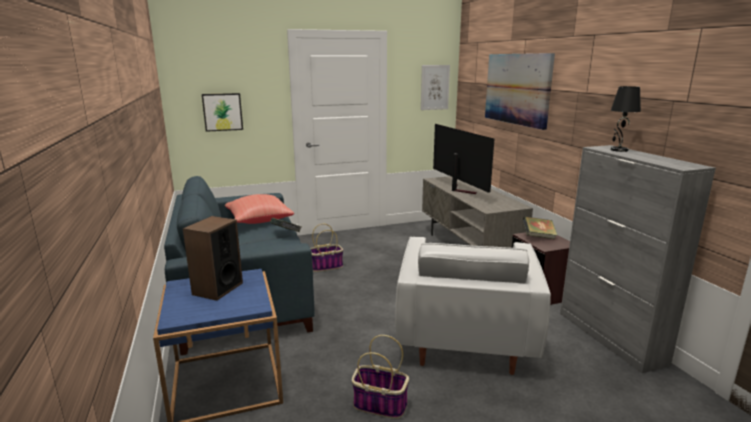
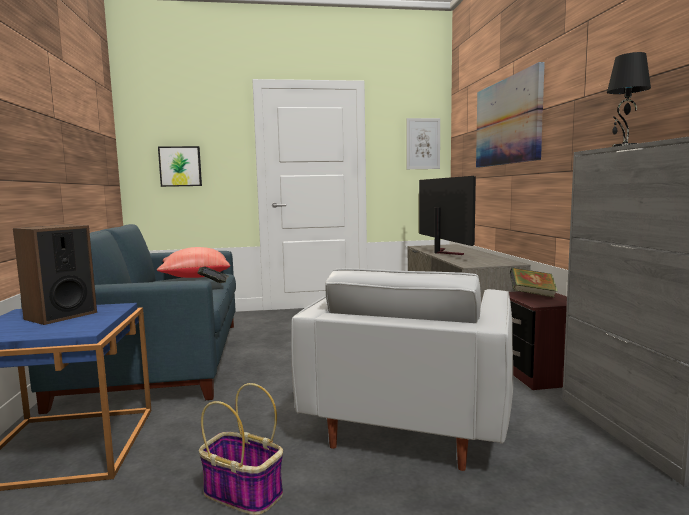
camera: 10 degrees right, 10 degrees down
basket [311,224,343,272] -> none

